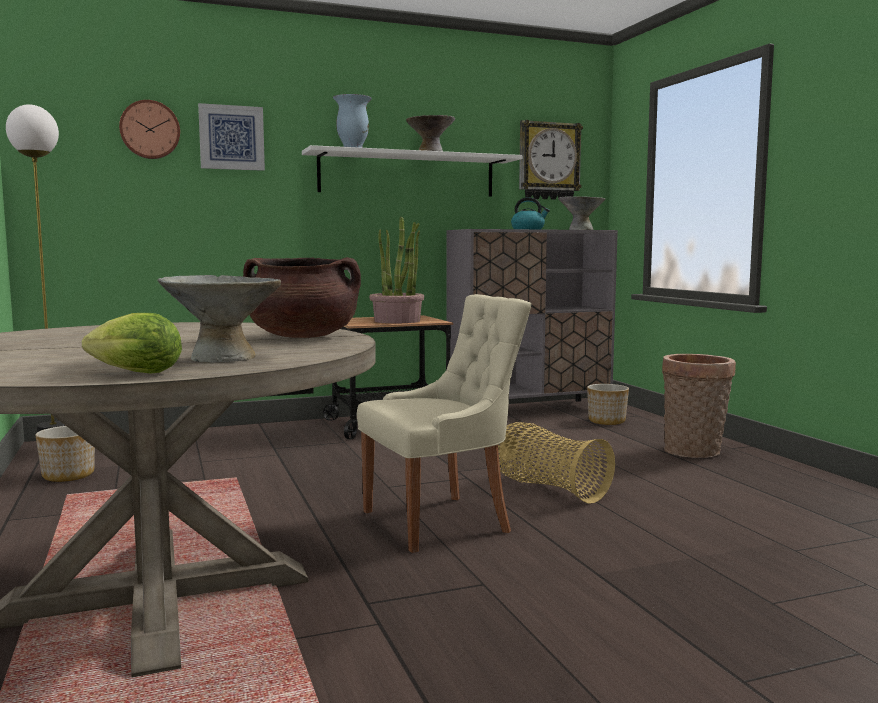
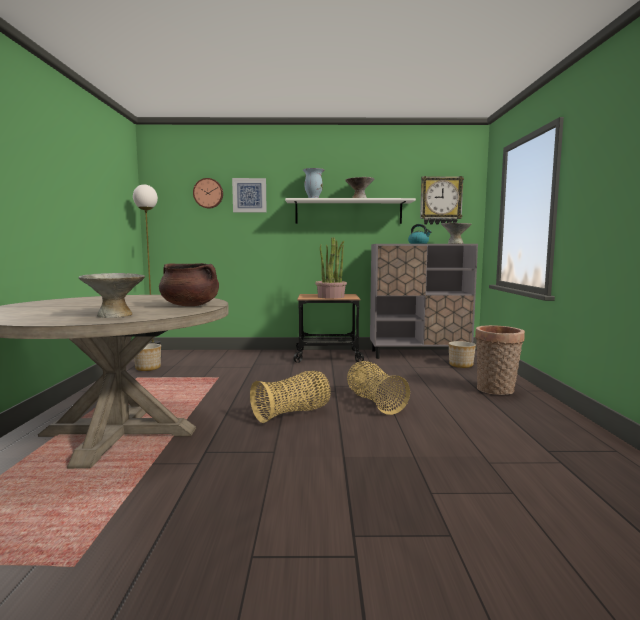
camera: 20 degrees right, 0 degrees up
lettuce [82,313,182,373] -> none
beige chair [357,294,531,553] -> basket [250,371,331,423]

